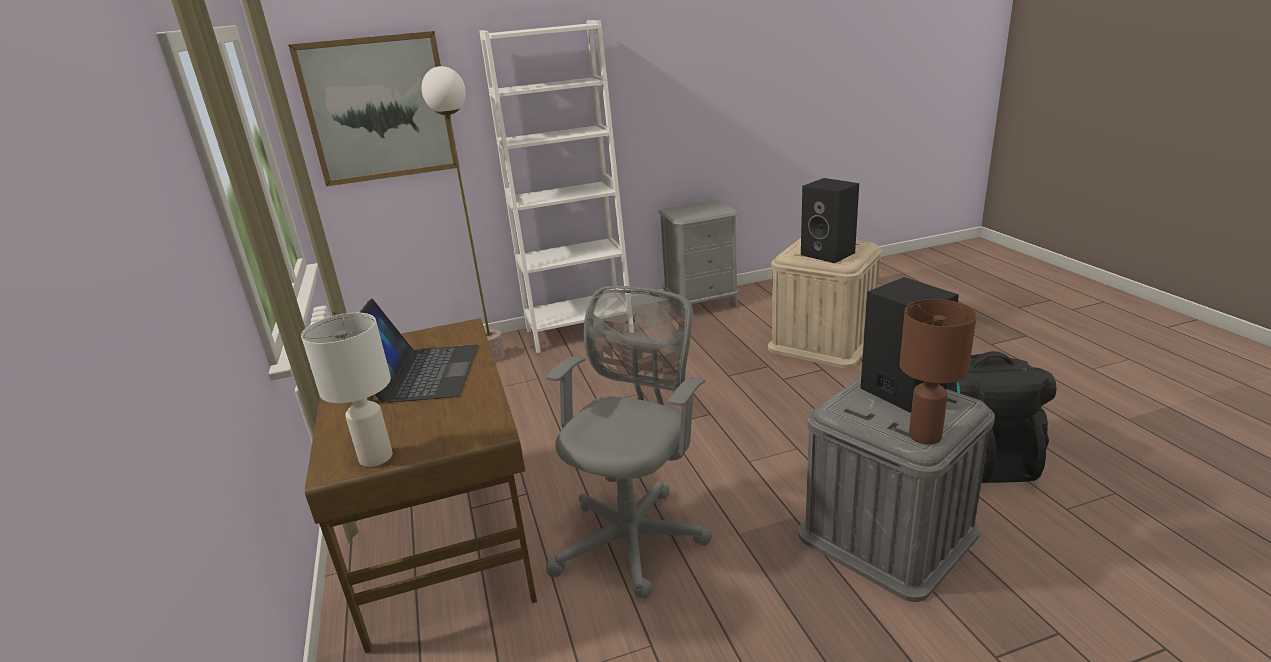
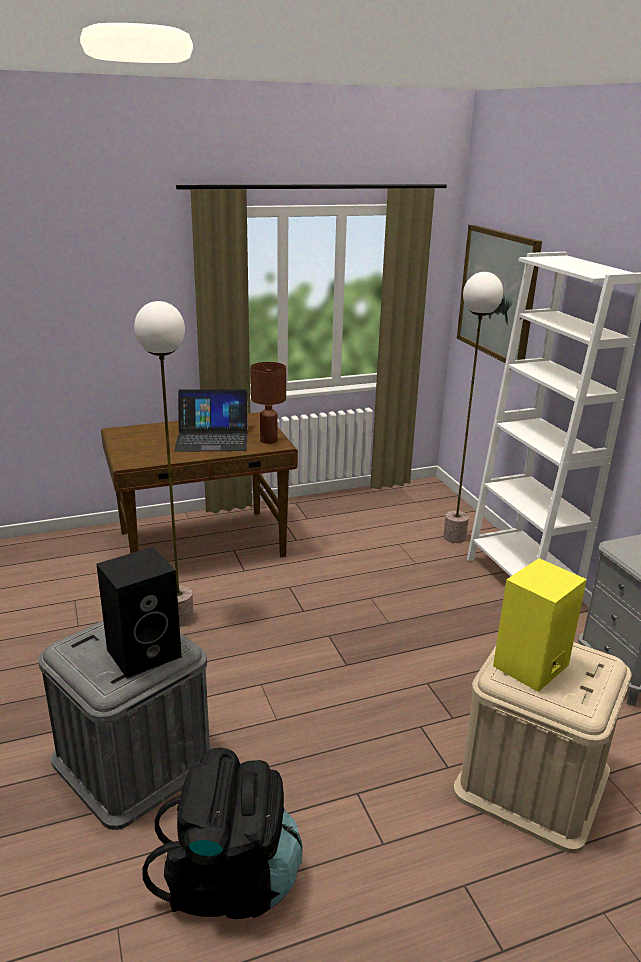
camera: 85 degrees right, 0 degrees up
white table lamp [301,313,393,467] -> none
grey office chair [545,286,712,599] -> floor lamp [134,301,194,627]
black speaker [801,178,859,263] -> yellow speaker [493,558,587,692]
brown table lamp [900,299,977,445] -> brown table lamp moved to [250,362,286,444]

